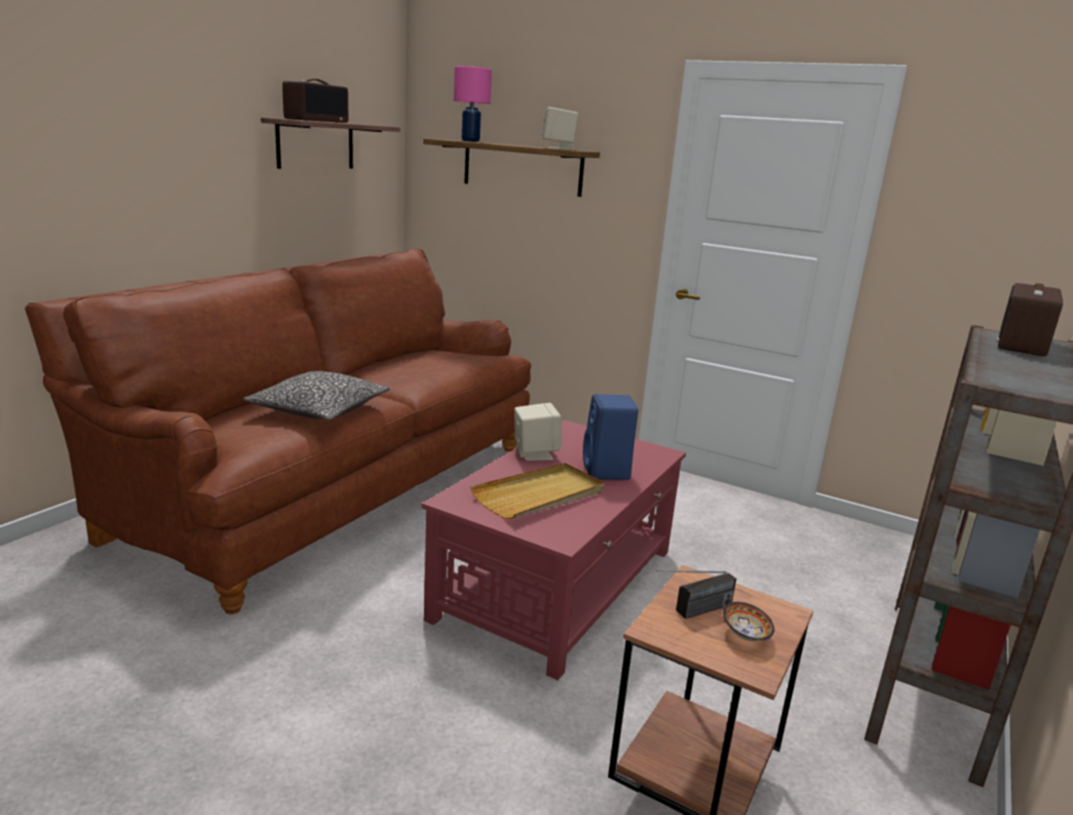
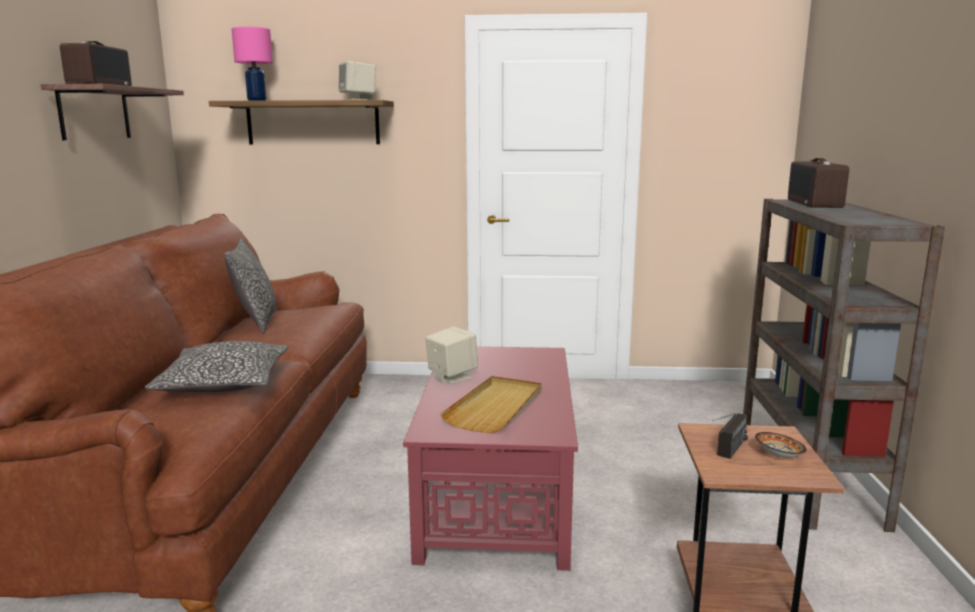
camera: 25 degrees left, 5 degrees down
blue speaker [583,394,638,480] -> none
none -> pillow [224,238,276,334]

